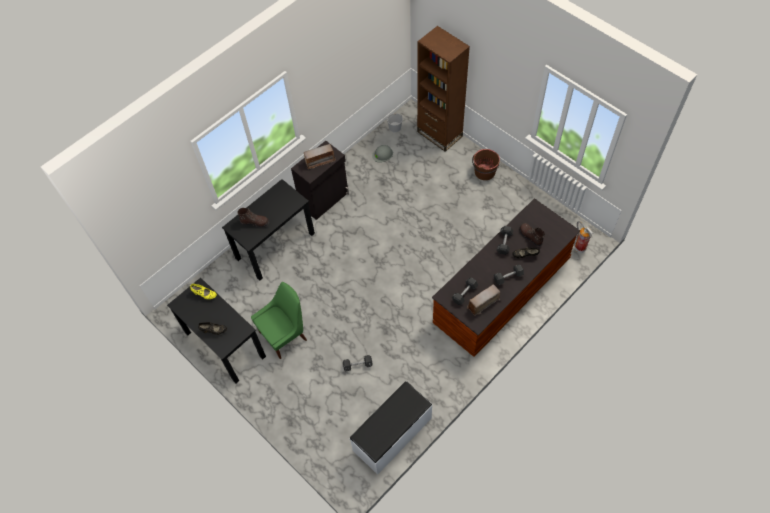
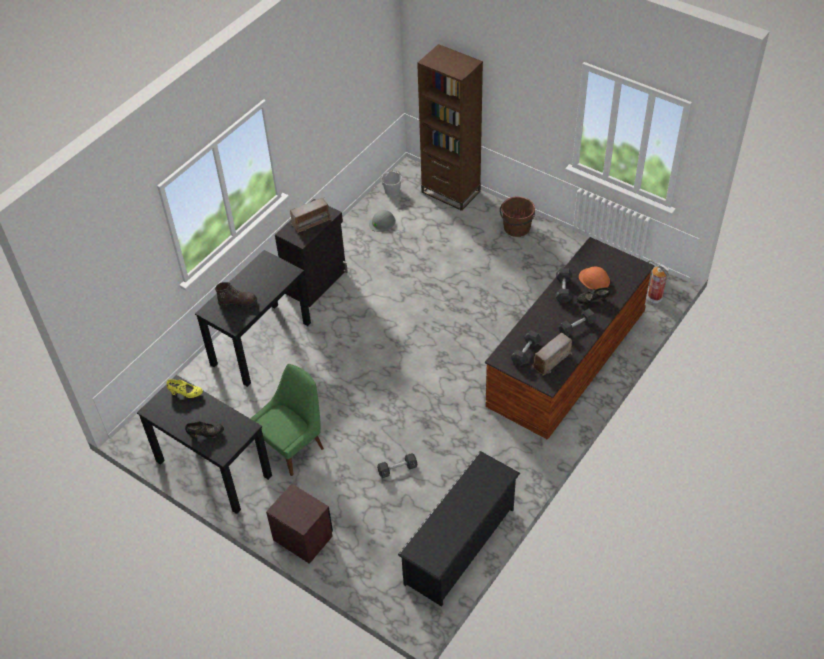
camera: 10 degrees left, 10 degrees down
white bench [349,381,432,475] -> black shoe rack [398,451,520,607]
brown boot [519,223,545,246] -> orange hard hat [579,266,610,290]
none -> brown nightstand [266,483,333,564]

